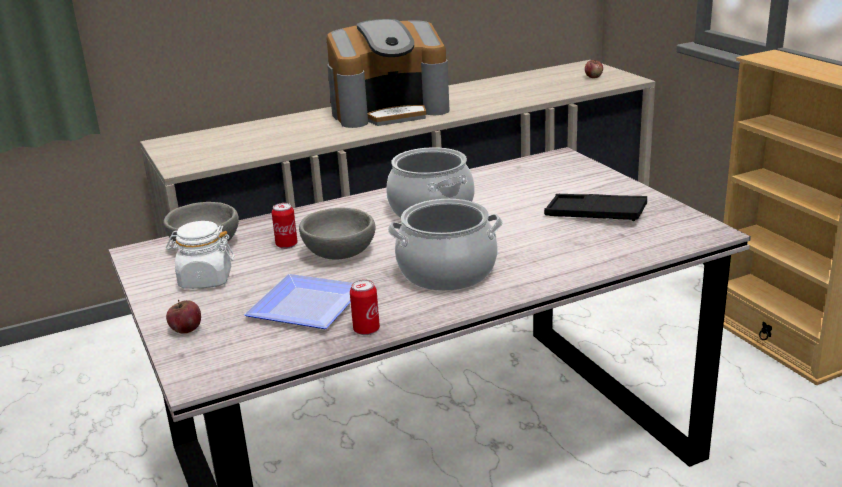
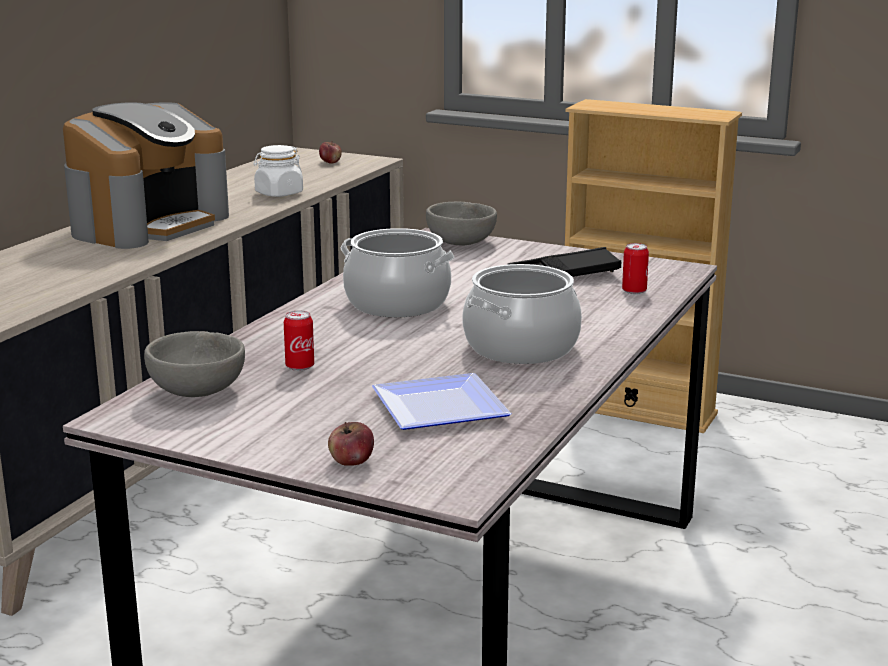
camera: 40 degrees left, 5 degrees down
white jar [166,221,234,289] -> white jar moved to [253,145,303,197]
grey bowl [299,208,376,260] -> grey bowl moved to [426,201,497,245]
can [350,280,380,335] -> can moved to [622,243,649,294]

